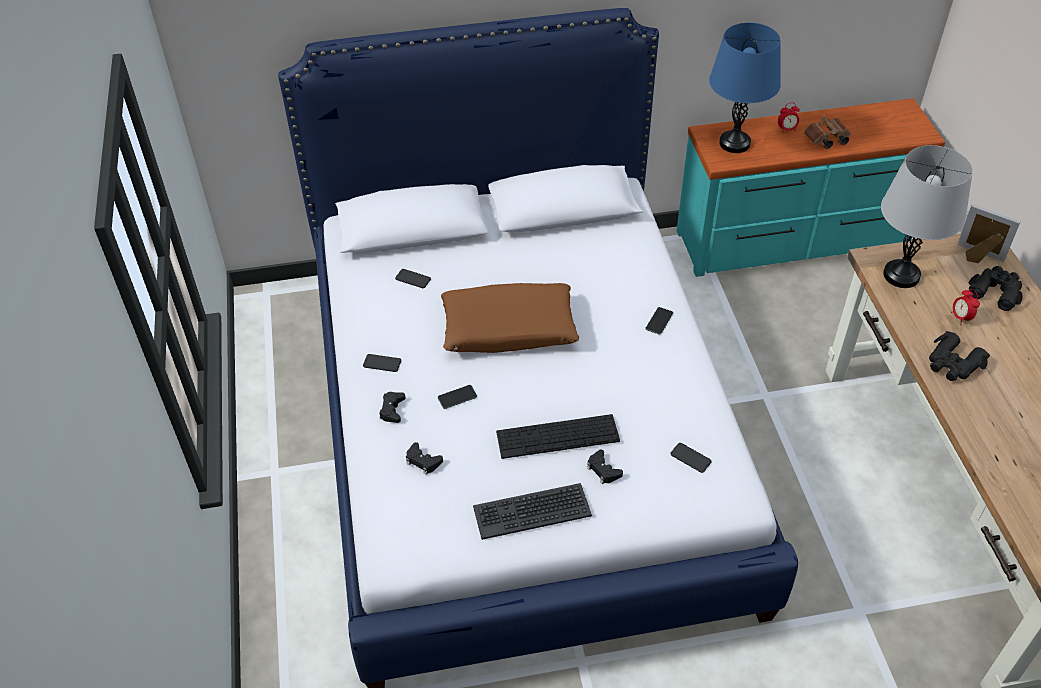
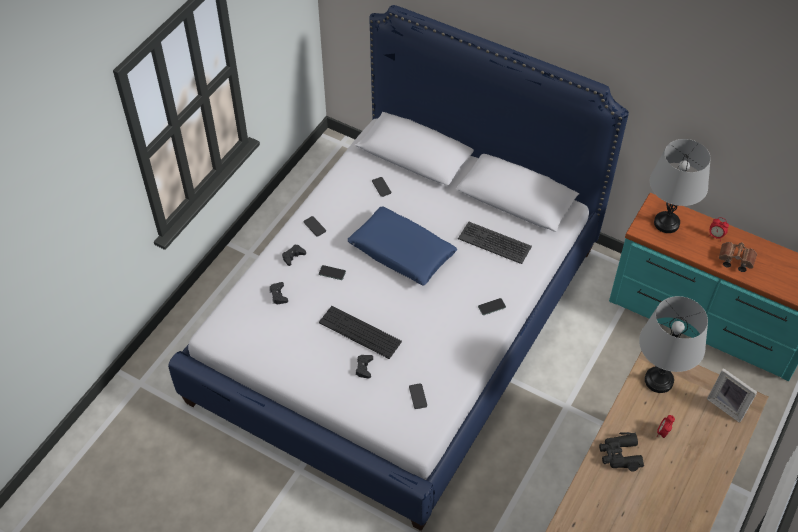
camera: 40 degrees right, 5 degrees up
brown pillow [441,283,579,353] -> blue pillow [348,206,457,285]
keyboard [473,483,592,540] -> keyboard moved to [458,222,532,264]
blue table lamp [709,23,781,153] -> grey table lamp [650,139,711,233]
picture frame [957,204,1021,263] -> picture frame turned 150 degrees clockwise [707,368,757,423]
black binoculars [968,266,1023,311] -> none

